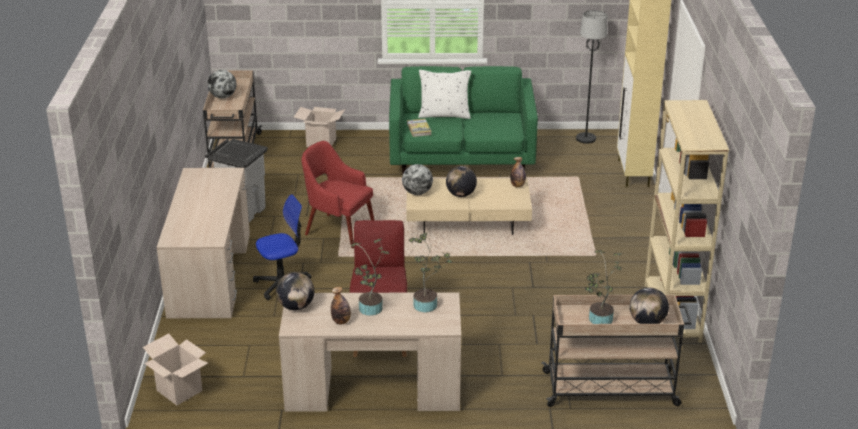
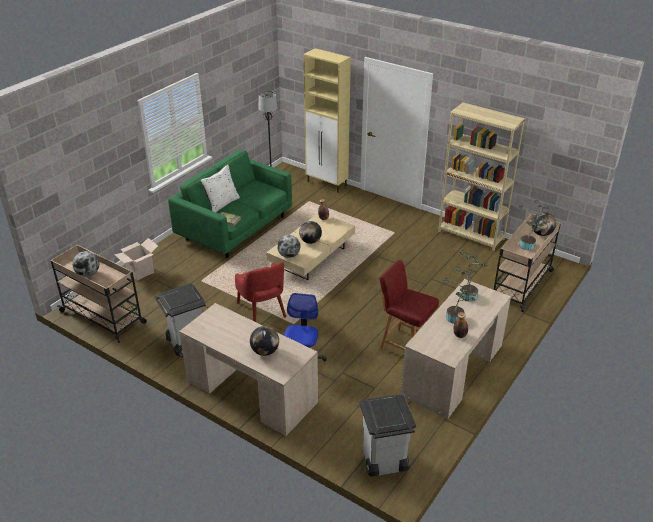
camera: 55 degrees left, 5 degrees up
cardboard box [143,333,208,405] -> grey trash can [359,394,416,477]
globe [276,272,314,310] -> globe moved to [250,326,279,356]
red armchair [302,141,374,248] -> red armchair turned 90 degrees counterclockwise [235,262,286,322]

